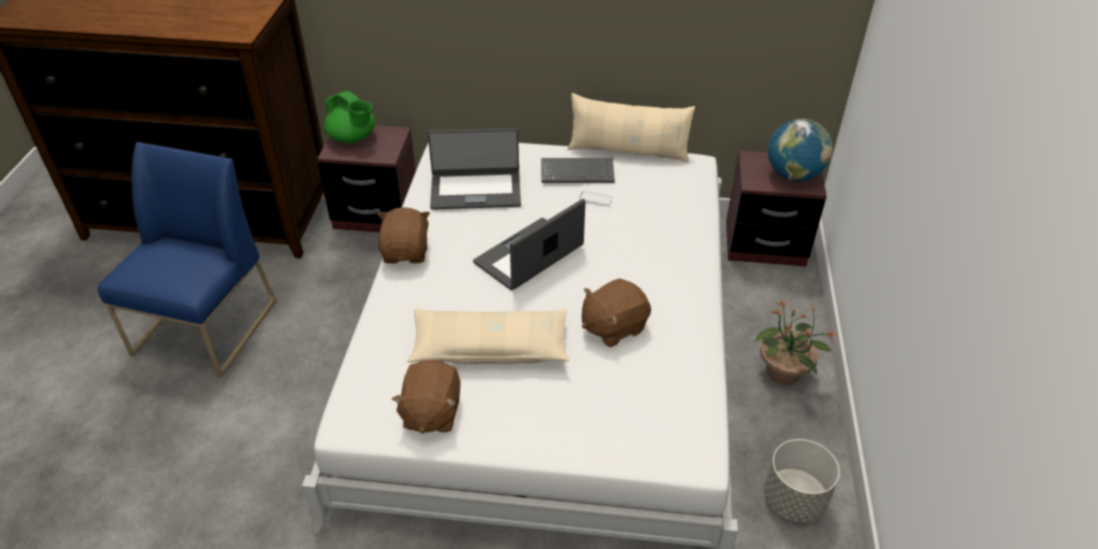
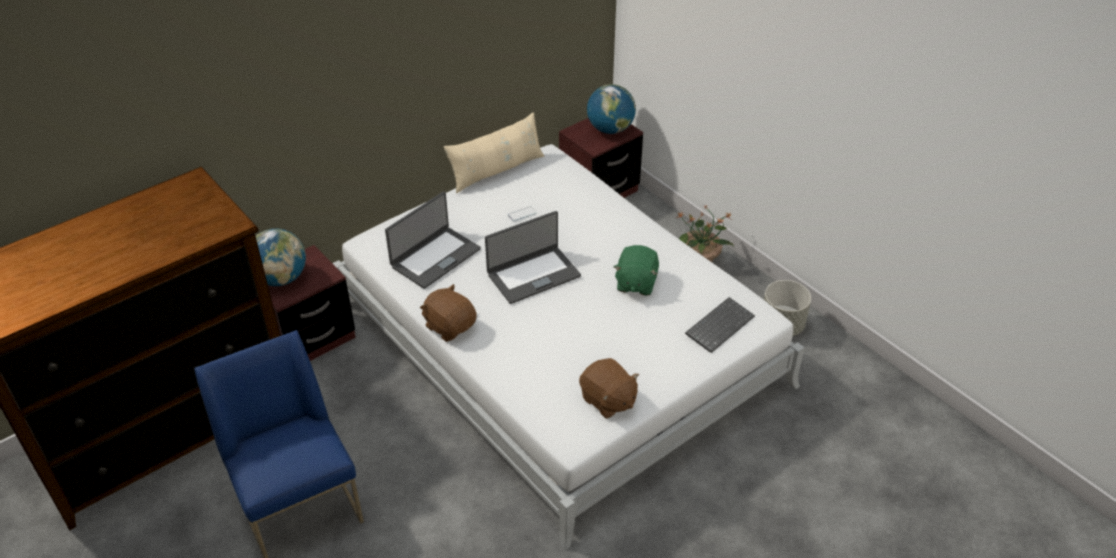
camera: 45 degrees left, 0 degrees up
green teapot [324,91,375,143] -> globe [256,229,306,286]
beige pillow [407,309,570,364] -> none
laptop [473,199,585,290] -> laptop turned 120 degrees counterclockwise [485,211,581,304]
keyboard [541,158,615,183] -> keyboard moved to [685,297,755,353]
brown plush toy [582,278,651,347] -> green plush toy [614,245,659,296]

